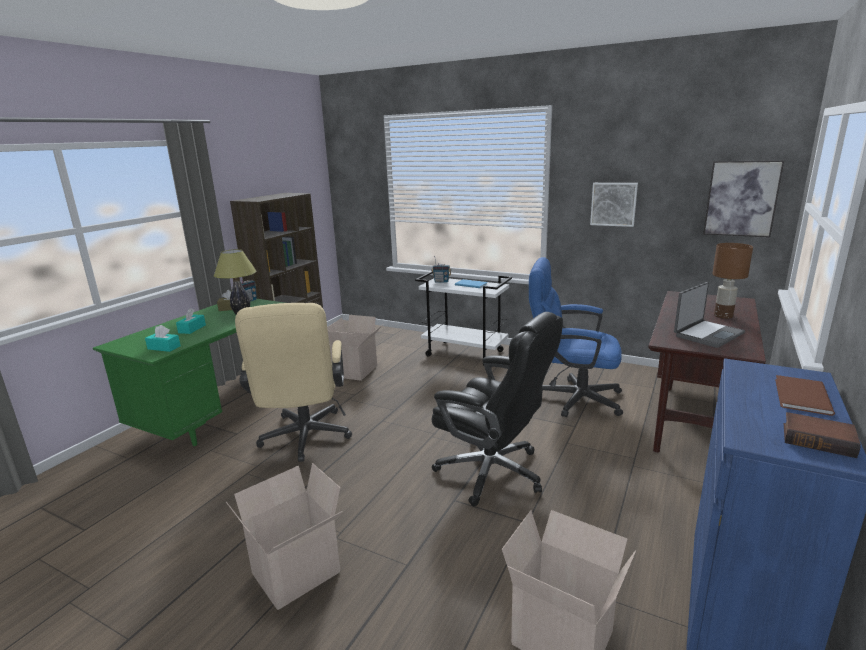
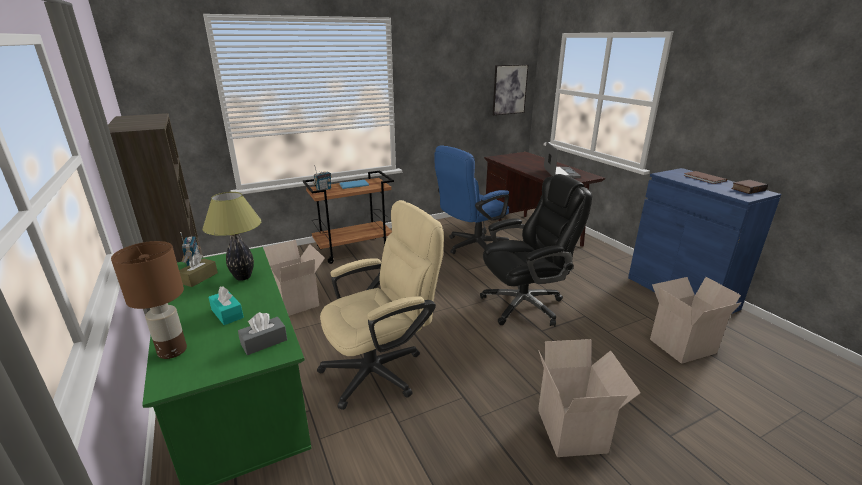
camera: 55 degrees left, 5 degrees up
turquoise tissue box [145,325,181,352] -> grey tissue box [238,312,287,355]
beige office chair [235,303,352,462] -> beige office chair turned 60 degrees counterclockwise [317,200,444,410]
white cart [415,271,512,365] -> brown cart [303,171,394,264]
picture [590,183,638,227] -> none
brown table lamp [712,243,753,319] -> brown table lamp moved to [111,241,187,359]

